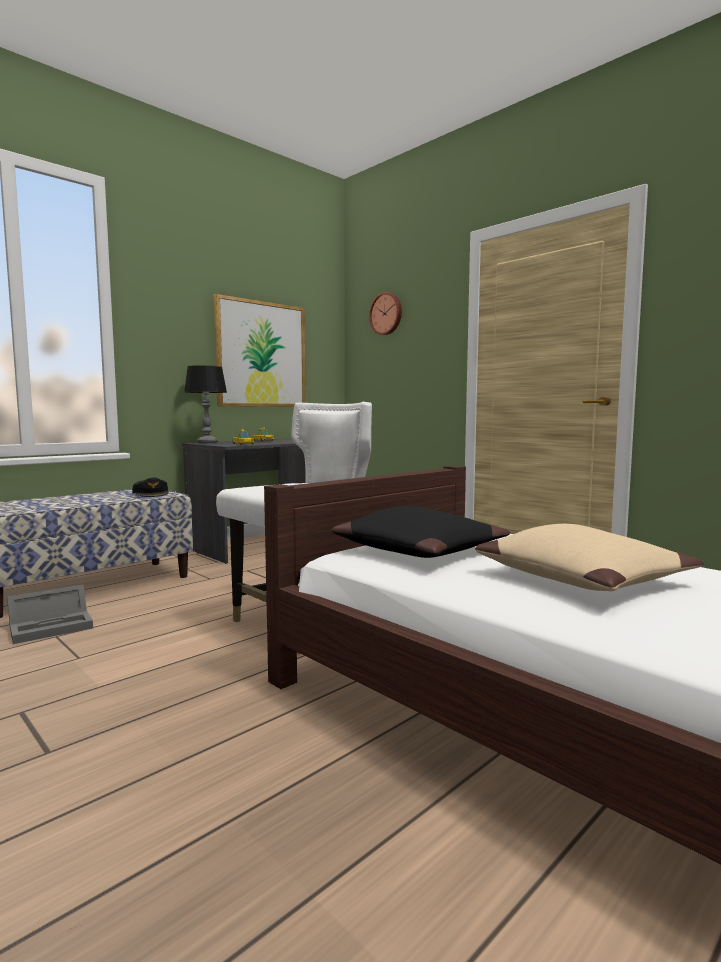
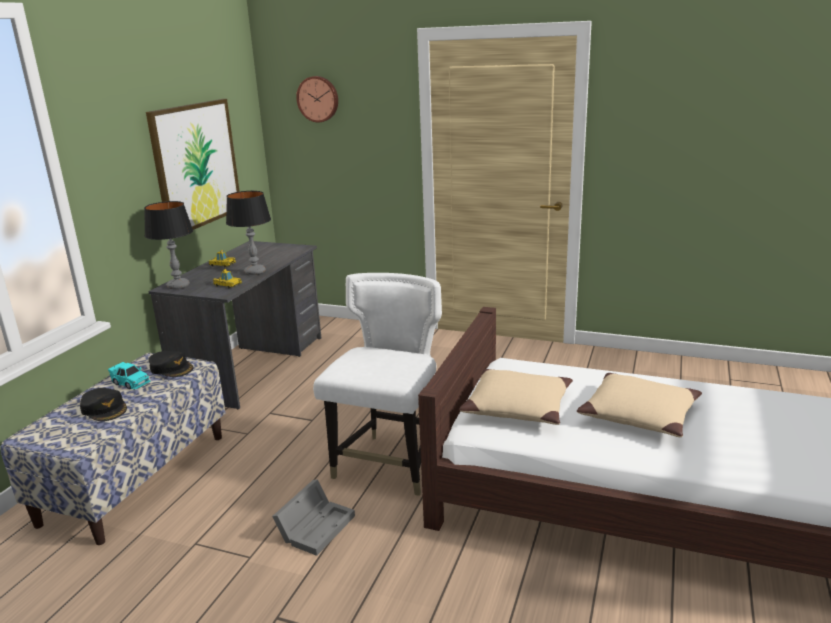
camera: 25 degrees left, 15 degrees up
grey storage box [7,585,93,644] -> grey storage box moved to [272,479,355,556]
black pillow [332,506,511,558] -> beige pillow [459,369,573,425]
none -> black cap [80,388,127,421]
none -> turquoise toy car [108,362,150,390]
none -> table lamp [226,191,271,275]

